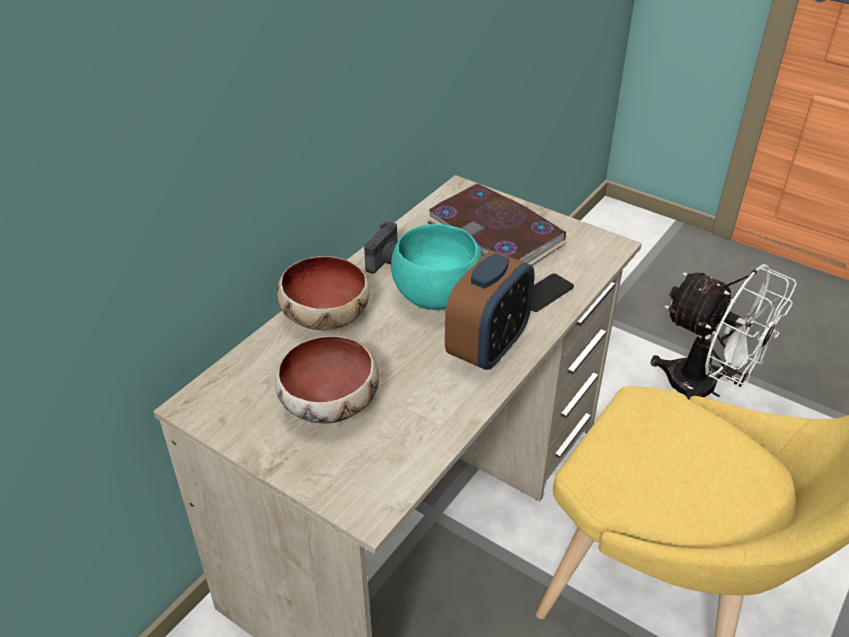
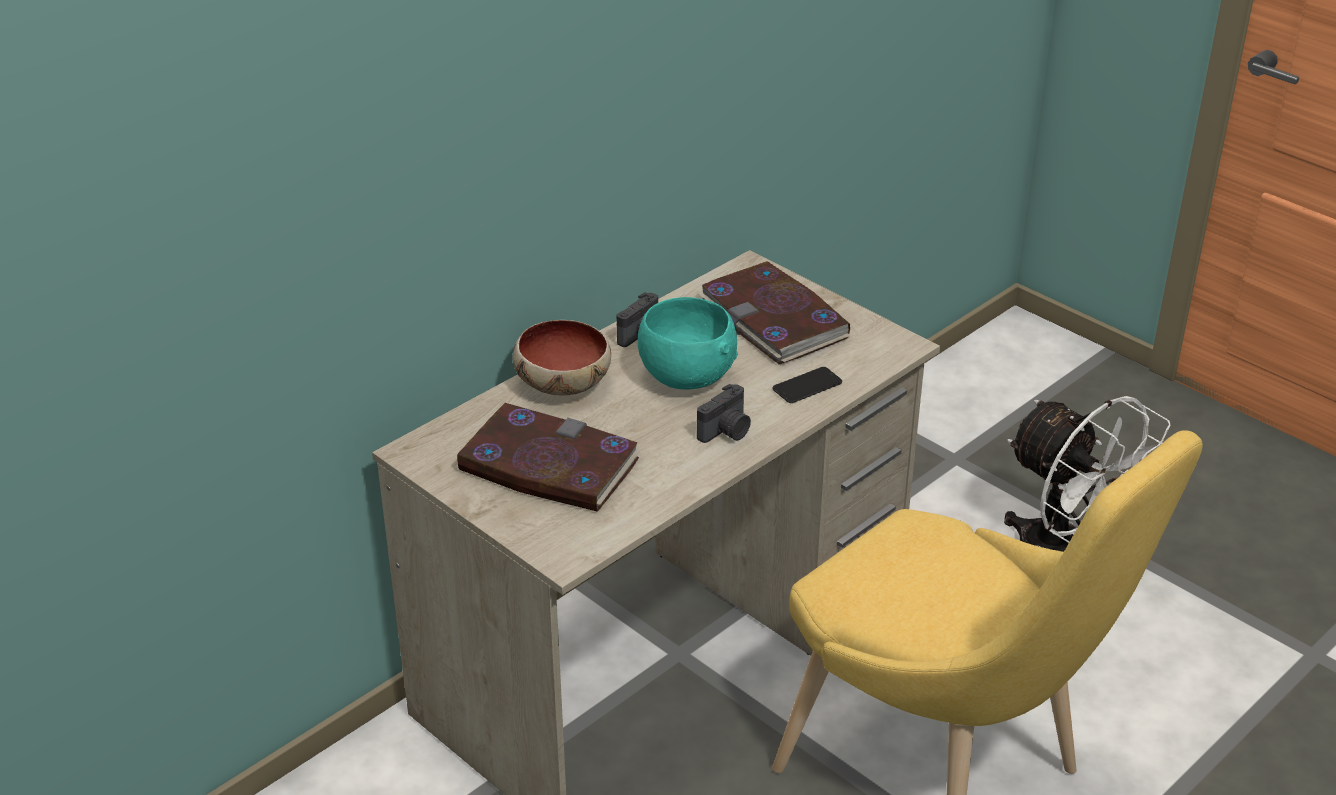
camera: 10 degrees right, 5 degrees down
bowl [275,336,379,423] -> book [456,403,642,512]
alarm clock [445,251,535,370] -> camera [697,384,751,443]

